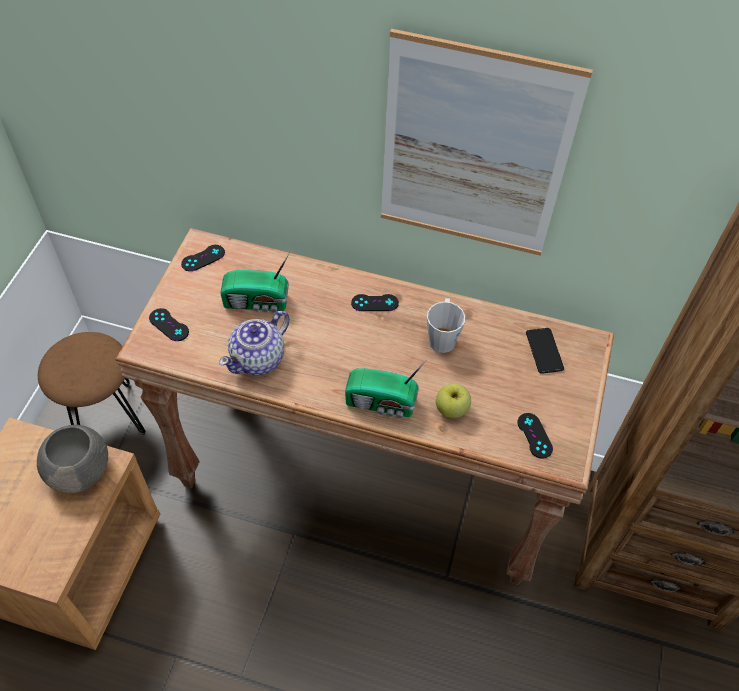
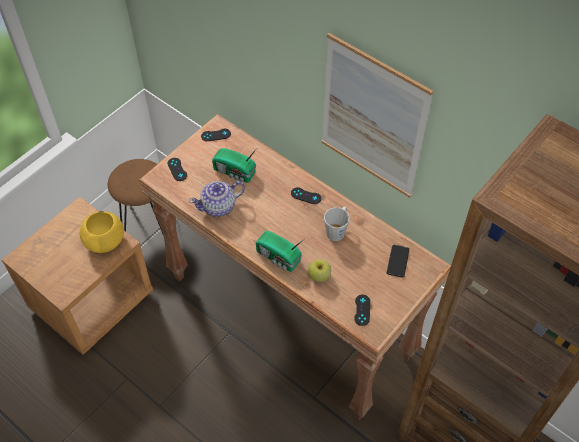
camera: 25 degrees right, 0 degrees up
grey bowl [37,425,108,493] -> yellow bowl [80,211,124,253]

